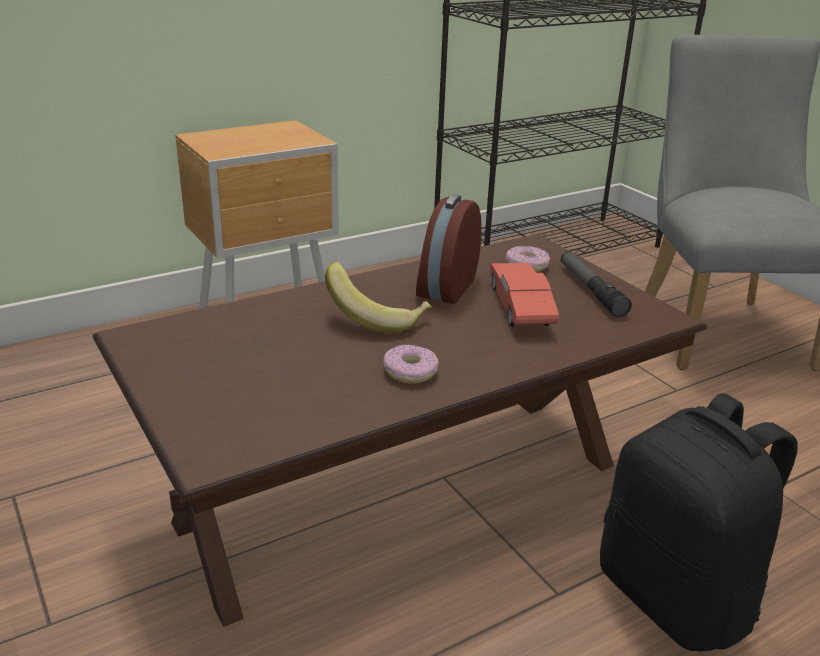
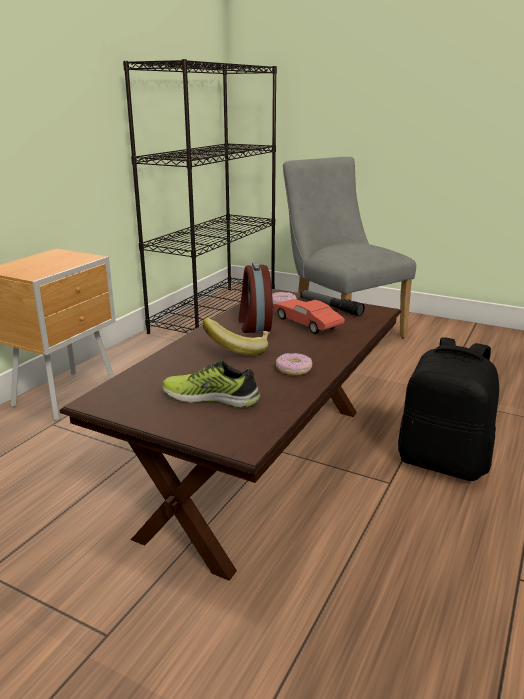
camera: 30 degrees left, 5 degrees down
none -> shoe [163,360,260,407]

